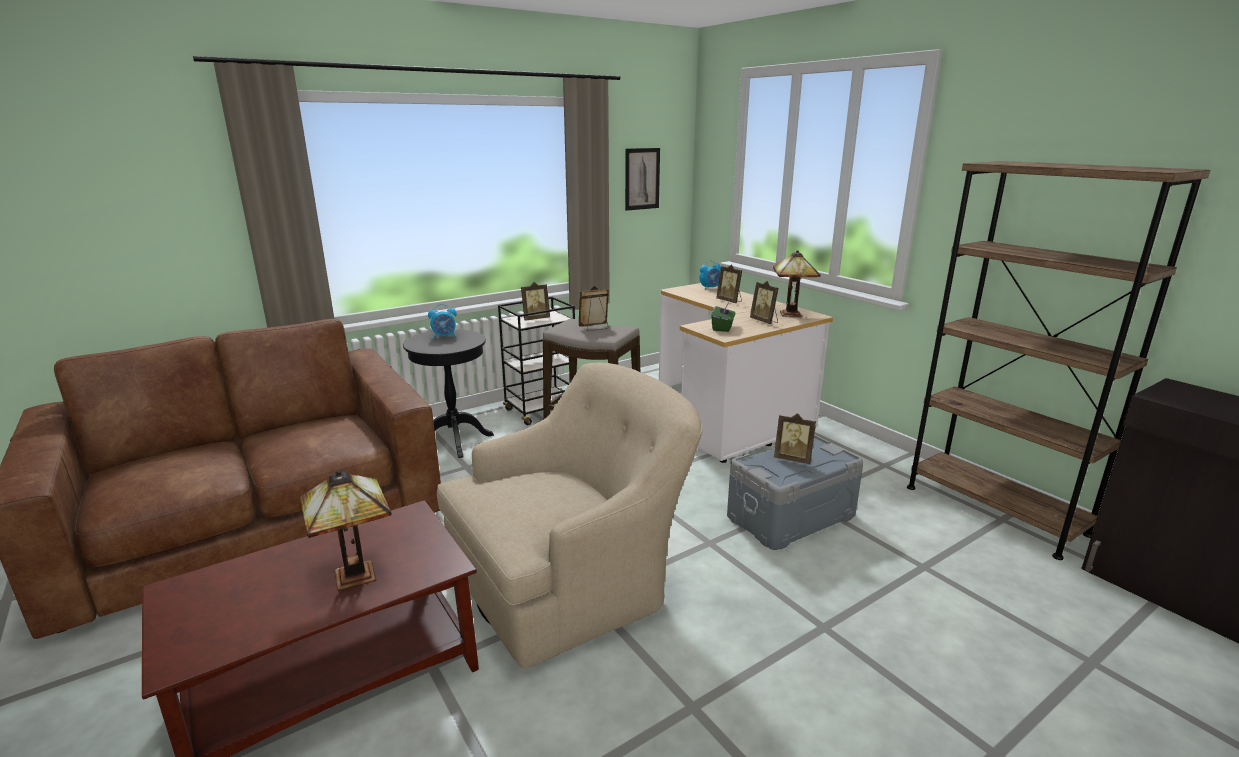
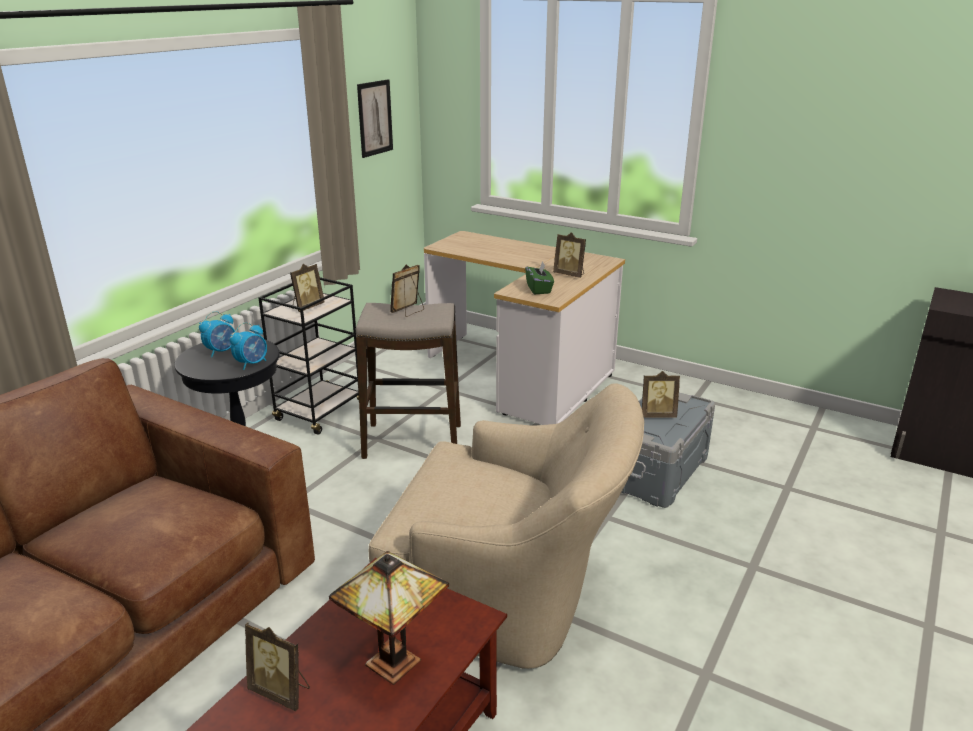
camera: 25 degrees left, 5 degrees up
beige armchair [437,363,703,669] -> beige armchair turned 75 degrees clockwise [369,383,644,669]
alarm clock [700,260,721,290] -> alarm clock moved to [230,323,267,370]
picture frame [716,264,742,303] -> picture frame moved to [245,622,310,711]
table lamp [773,250,820,317] -> none
brown bookcase [907,161,1211,560] -> none

